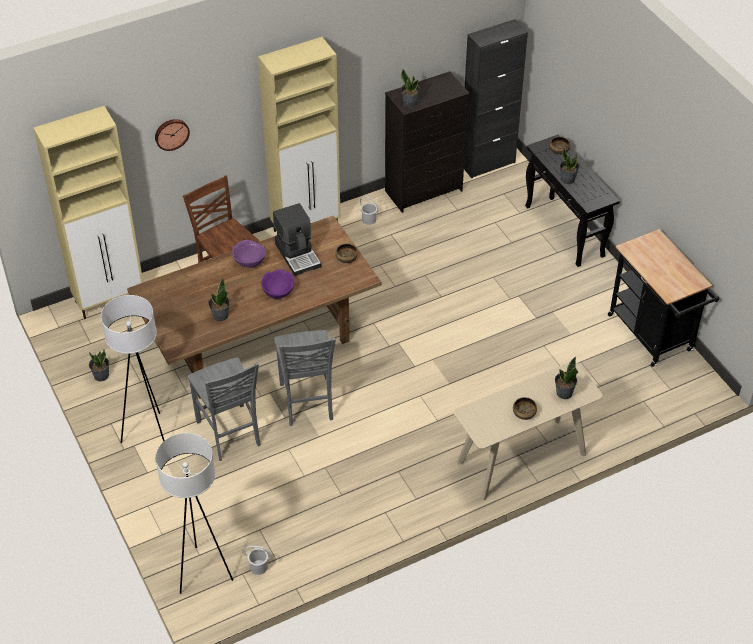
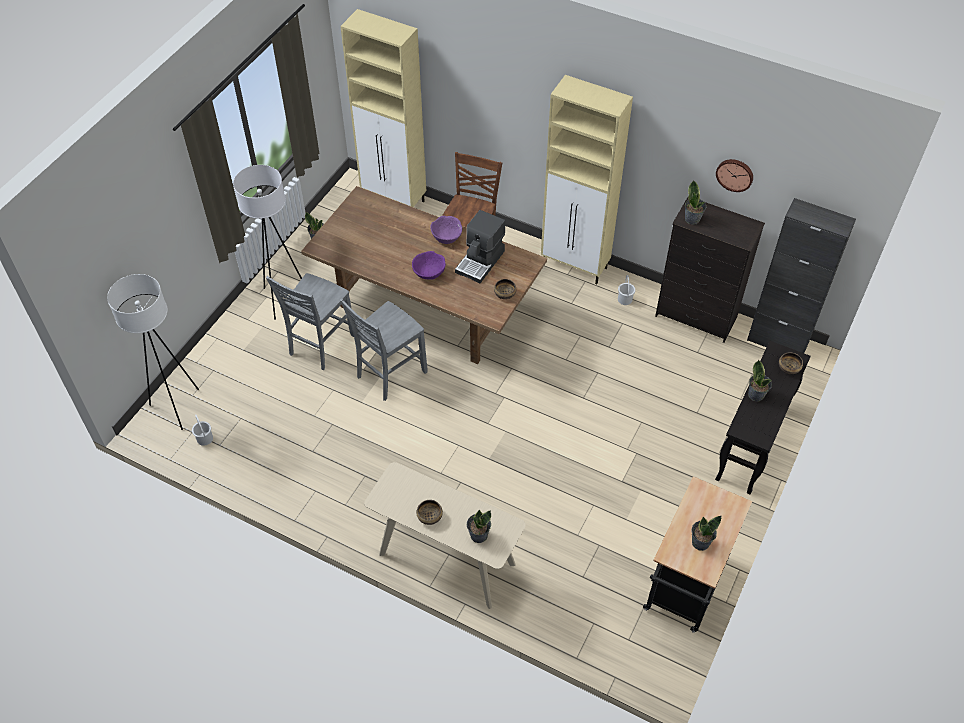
camera: 55 degrees right, 5 degrees up
wall clock [155,119,190,151] -> wall clock moved to [716,159,753,192]
potted plant [208,279,230,321] -> potted plant moved to [691,515,722,551]

